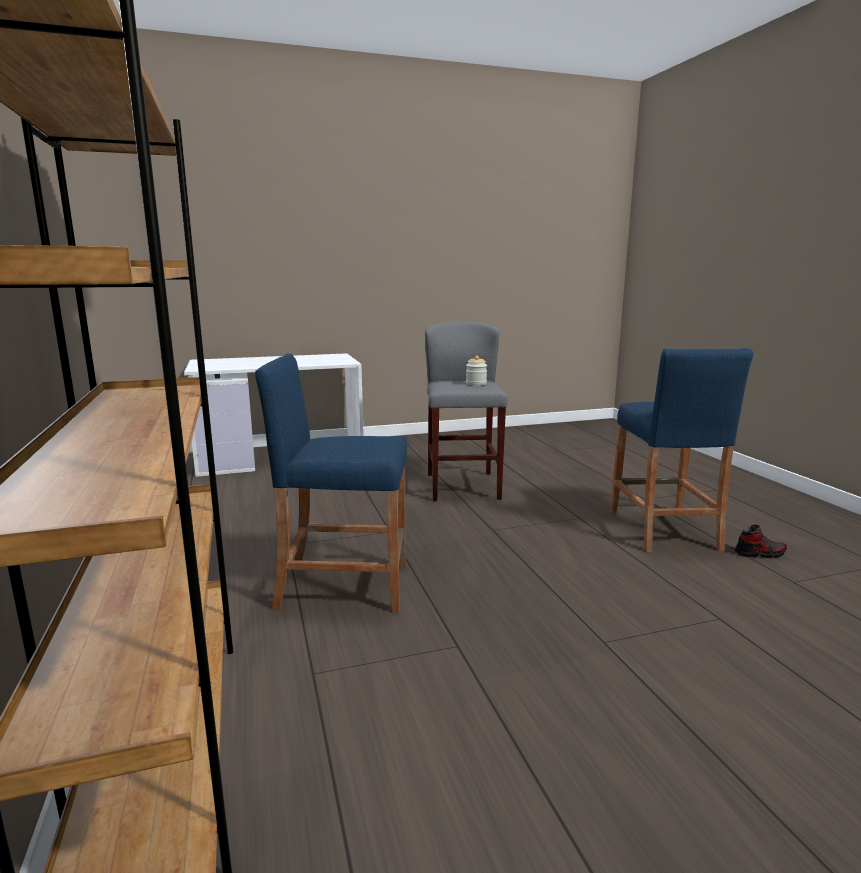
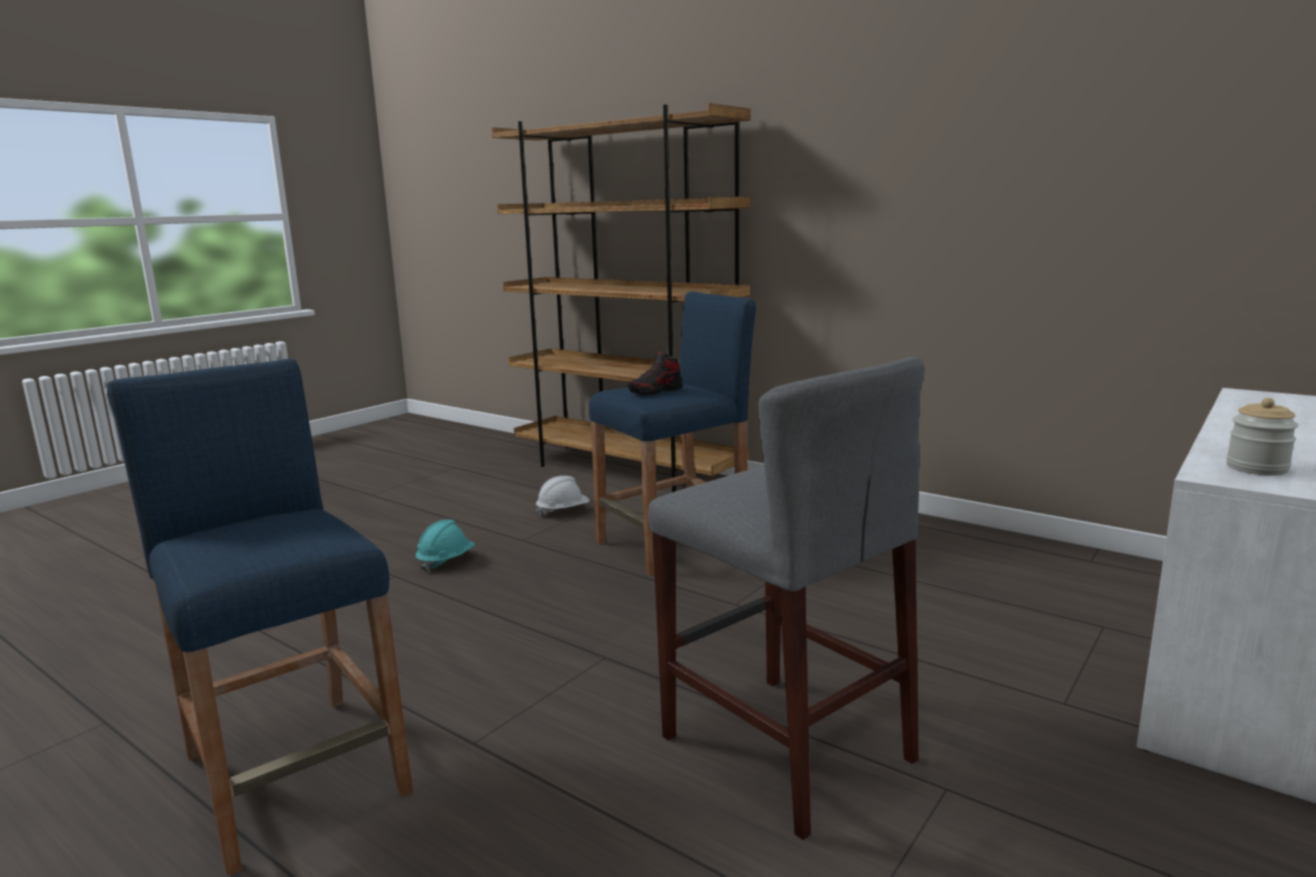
camera: 145 degrees right, 0 degrees up
jar [466,356,487,386] -> jar moved to [1226,398,1298,476]
shoe [735,525,787,558] -> shoe moved to [628,352,683,396]
none -> turquoise hard hat [416,520,475,572]
none -> white hard hat [536,476,590,516]

